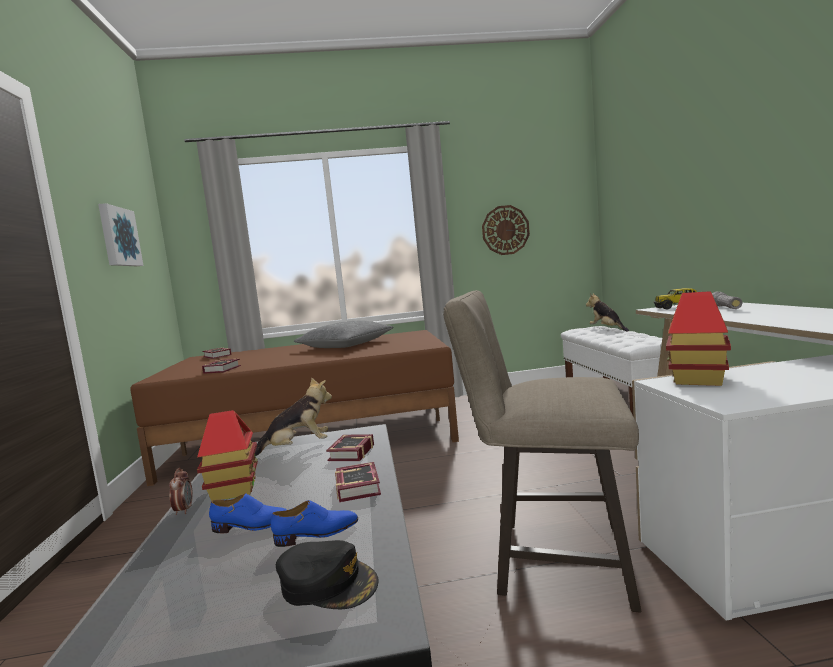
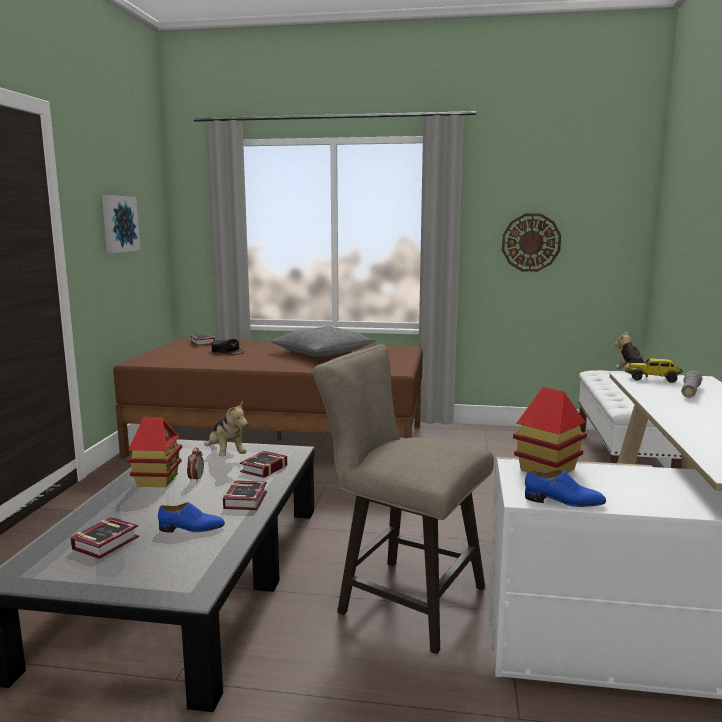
camera: 15 degrees right, 5 degrees up
alarm clock [169,468,193,515] -> alarm clock moved to [187,447,204,482]
book [202,359,241,374] -> book moved to [71,517,139,559]
blue shoe [209,494,287,533] -> blue shoe moved to [525,470,606,507]
plush toy [255,377,332,456] -> plush toy turned 60 degrees clockwise [204,401,248,456]
black cap [276,540,379,609] -> black cap moved to [211,338,244,355]

